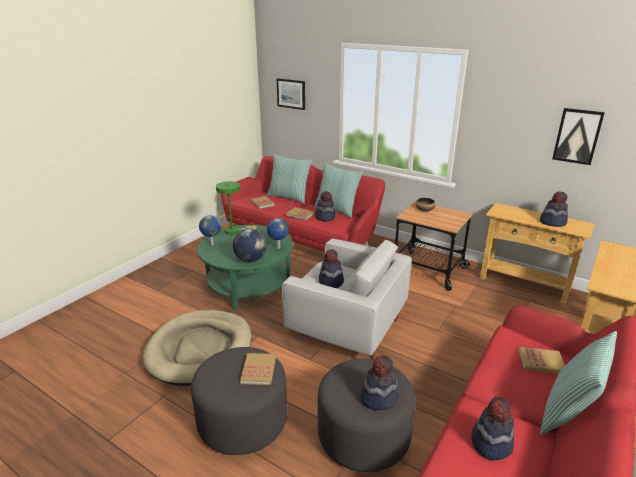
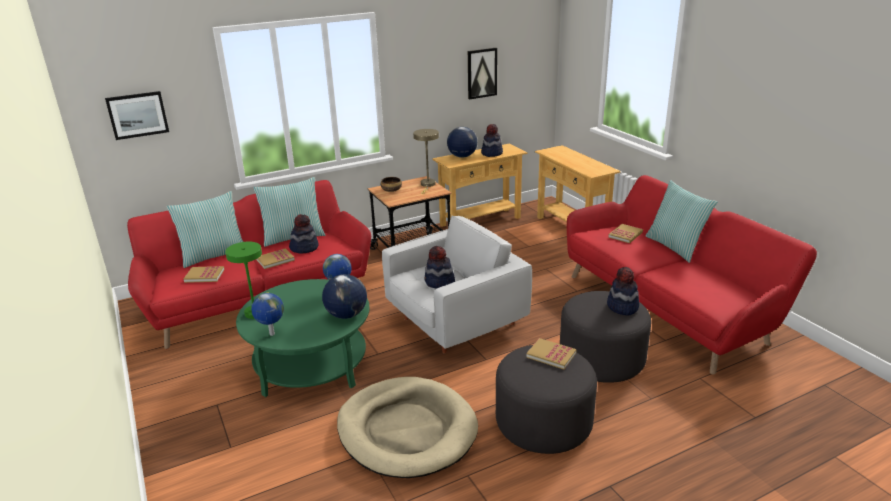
camera: 60 degrees left, 0 degrees up
hat [471,397,514,460] -> none
none -> beige table lamp [413,129,439,194]
none -> globe [447,127,477,158]

